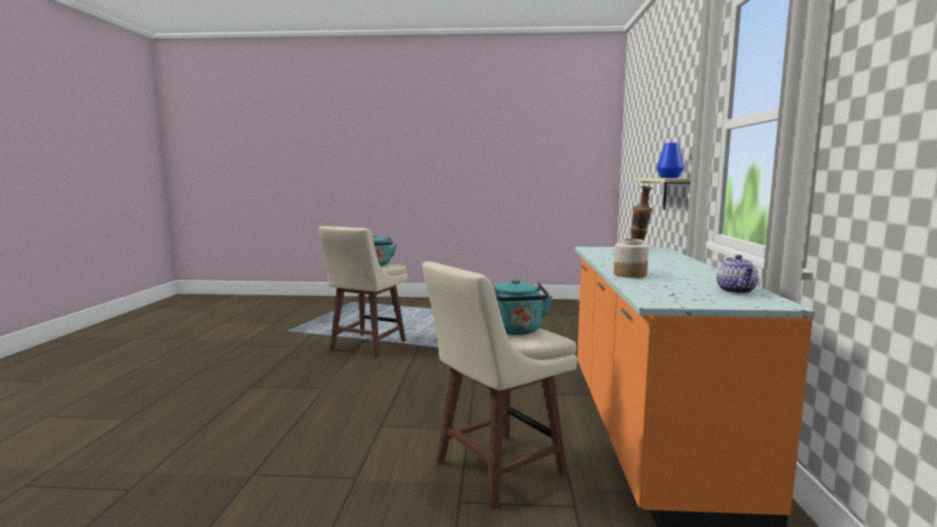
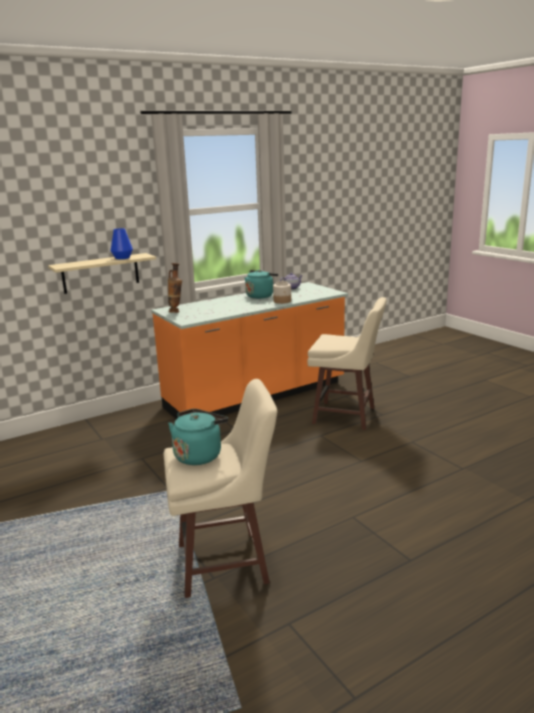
camera: 125 degrees left, 10 degrees up
turquoise kettle [492,279,552,335] -> turquoise kettle moved to [244,270,278,299]

